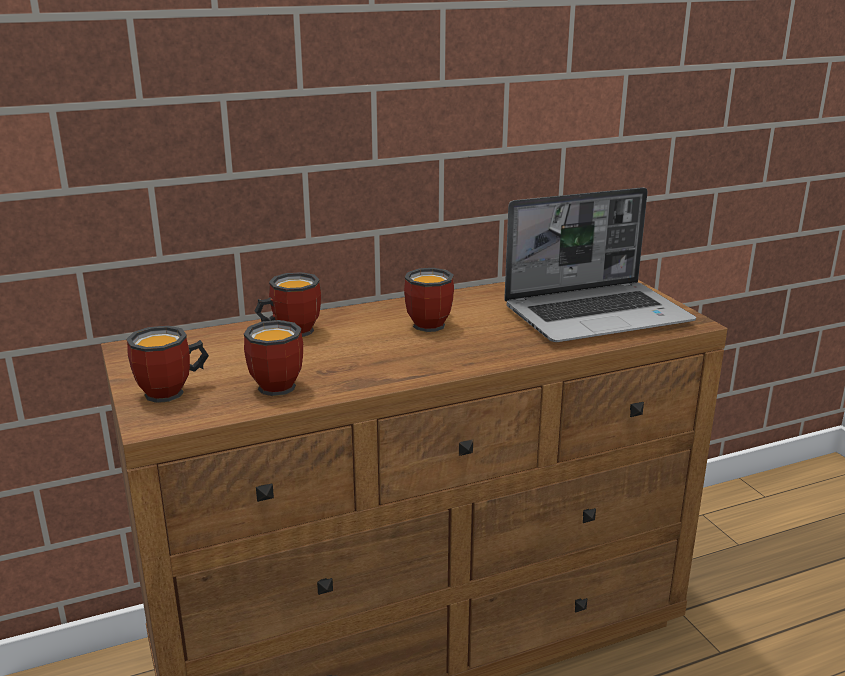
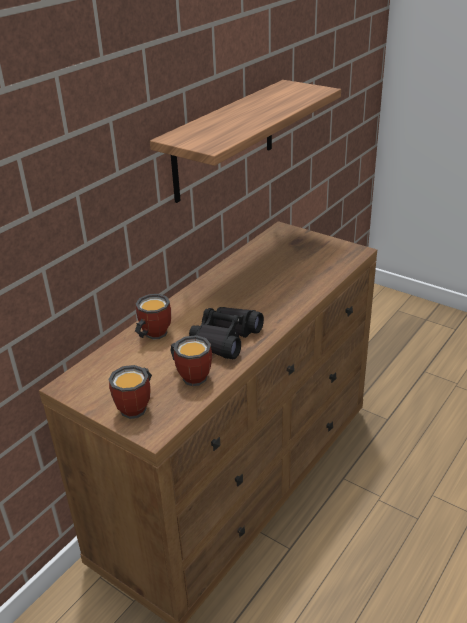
camera: 30 degrees left, 10 degrees up
mug [404,268,454,332] -> none
laptop [504,187,696,342] -> none
none -> shelf [150,80,341,203]
none -> black binoculars [189,307,264,359]

